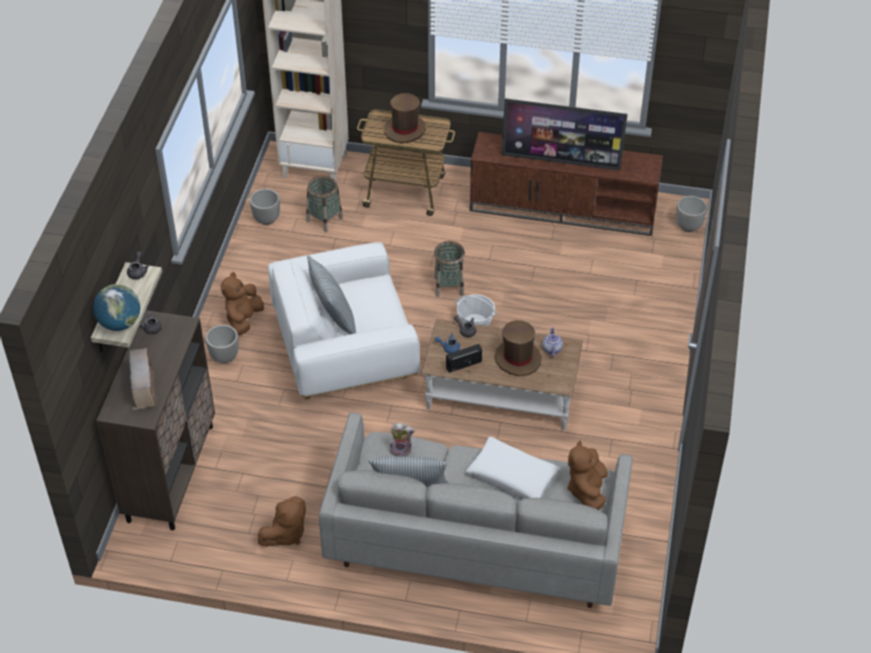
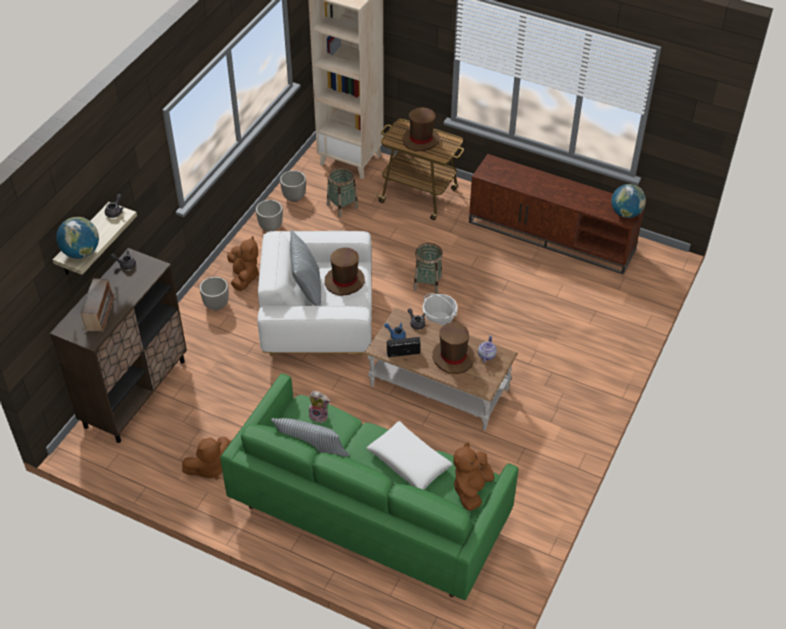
camera: 15 degrees right, 0 degrees up
brown plush toy [221,272,264,335] -> brown plush toy turned 135 degrees clockwise [227,236,259,291]
grey sofa [319,412,633,608] -> green sofa [220,373,518,600]
television [502,98,628,171] -> none
planter [676,196,707,232] -> planter moved to [256,200,283,232]
none -> brown hat [325,248,365,296]
none -> globe [611,184,646,218]

